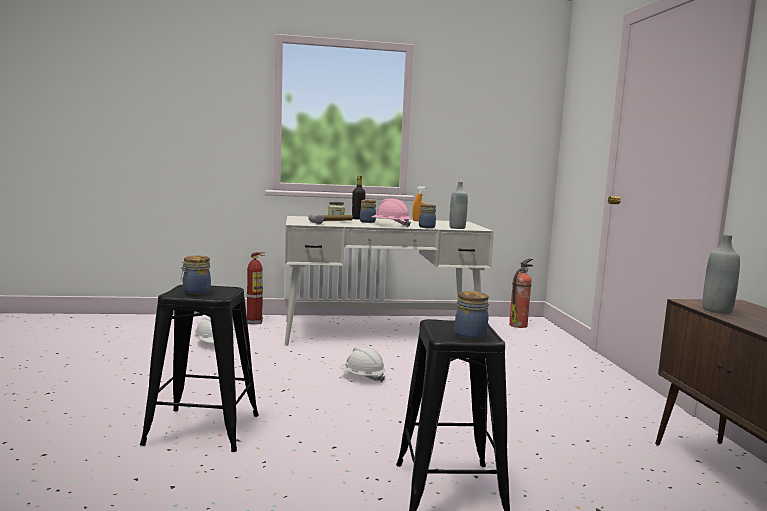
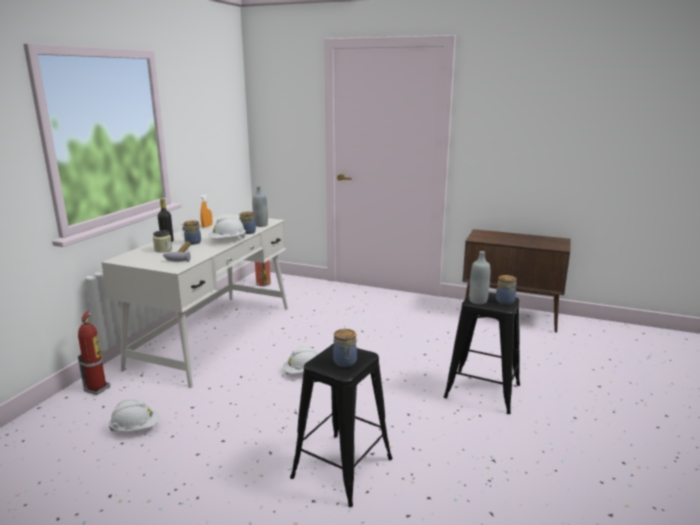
camera: 60 degrees left, 10 degrees up
pink hard hat [372,199,411,228] -> white hard hat [208,215,246,238]
grey bottle [703,235,740,314] -> grey bottle moved to [469,251,490,304]

